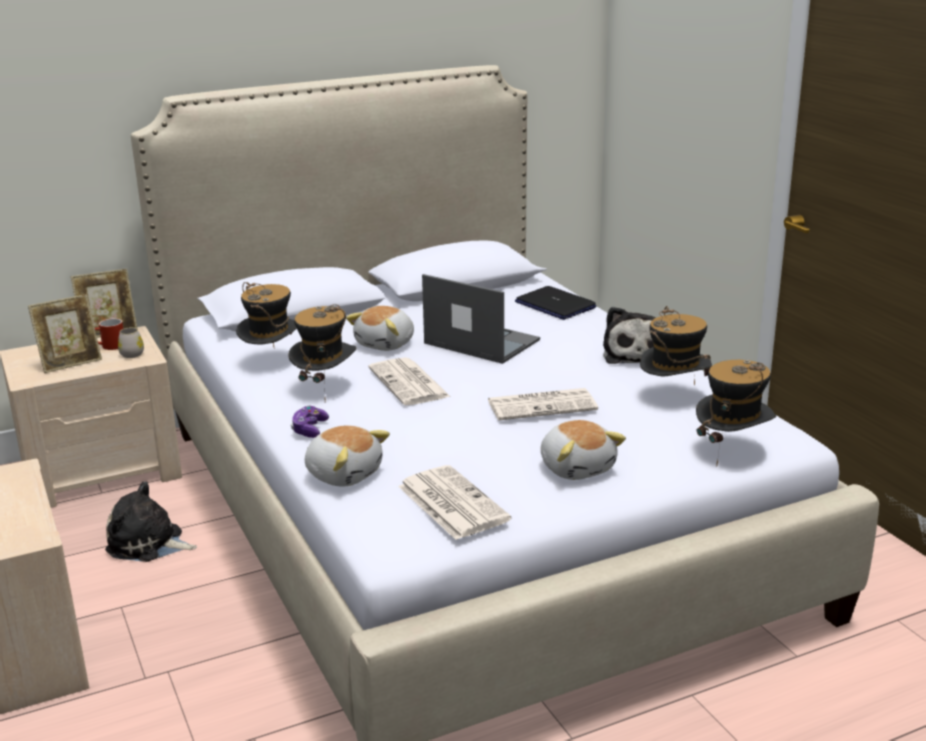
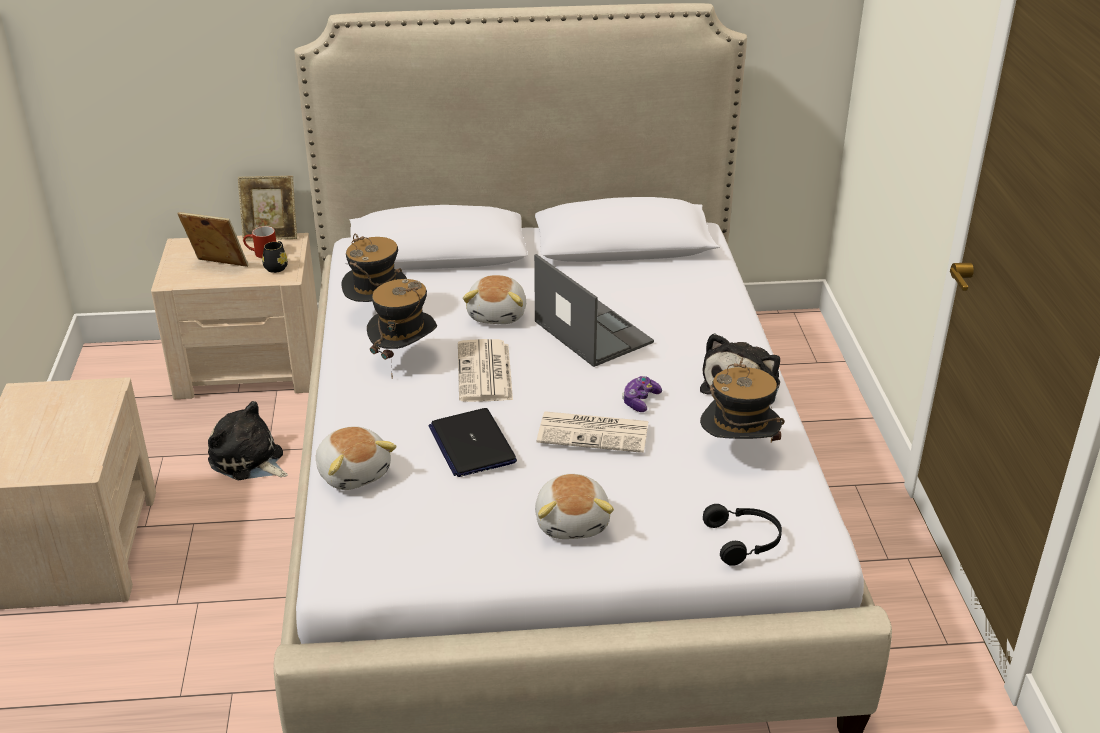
camera: 20 degrees right, 10 degrees up
picture frame [28,294,102,373] -> picture frame turned 150 degrees counterclockwise [177,212,249,267]
white mug [118,328,144,358] -> black mug [262,241,288,273]
game controller [291,406,329,438] -> game controller moved to [622,376,662,412]
plush toy [346,306,414,351] -> plush toy turned 45 degrees counterclockwise [463,275,526,324]
newspaper [398,465,511,540] -> none
laptop [515,286,596,320] -> laptop moved to [428,408,517,477]
hat [696,360,776,465] -> black headphones [703,504,782,566]

